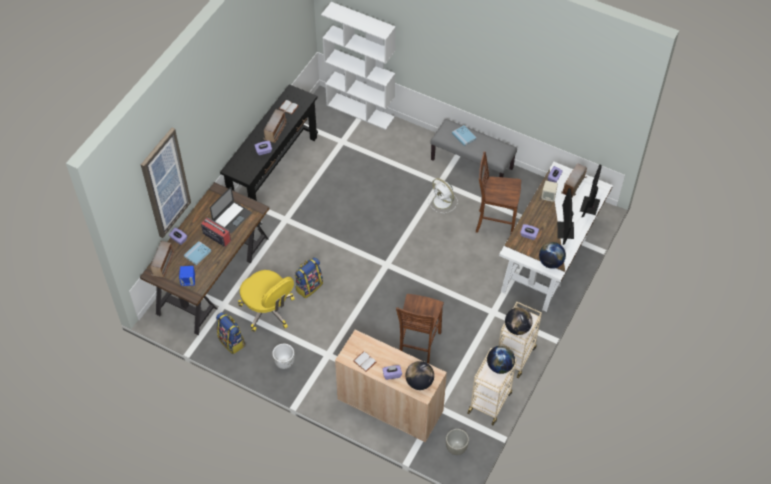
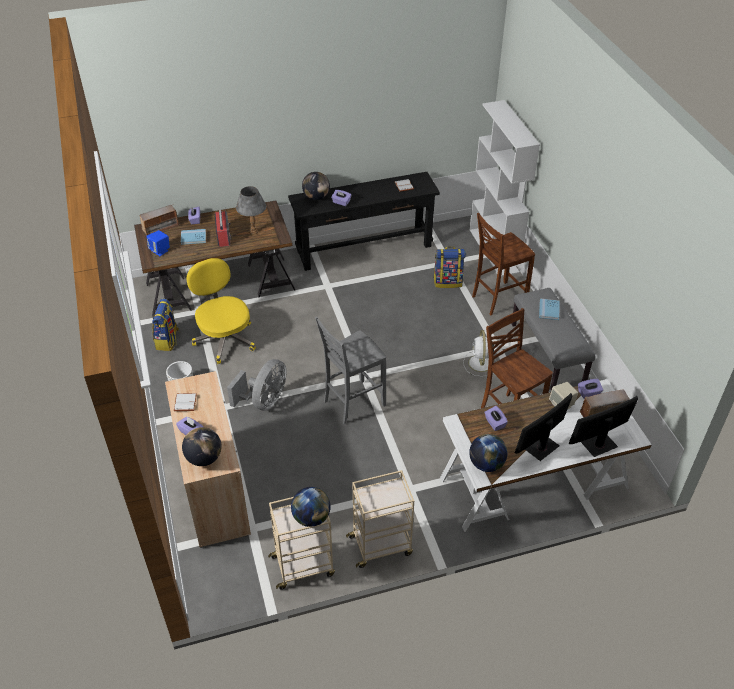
camera: 45 degrees right, 10 degrees down
picture [141,128,191,238] -> none
laptop [210,187,252,233] -> grey table lamp [236,186,266,234]
yellow office chair [238,270,295,332] -> yellow office chair turned 150 degrees clockwise [186,258,256,364]
radio [263,109,287,143] -> none
backpack [295,257,323,298] -> backpack moved to [434,247,466,288]
brown chair [396,294,444,364] -> brown chair moved to [472,213,535,315]
grey planter [446,429,469,455] -> none
globe [505,307,533,335] -> globe moved to [302,172,330,200]
none -> grey fan [227,359,286,411]
none -> grey chair [315,317,386,424]

